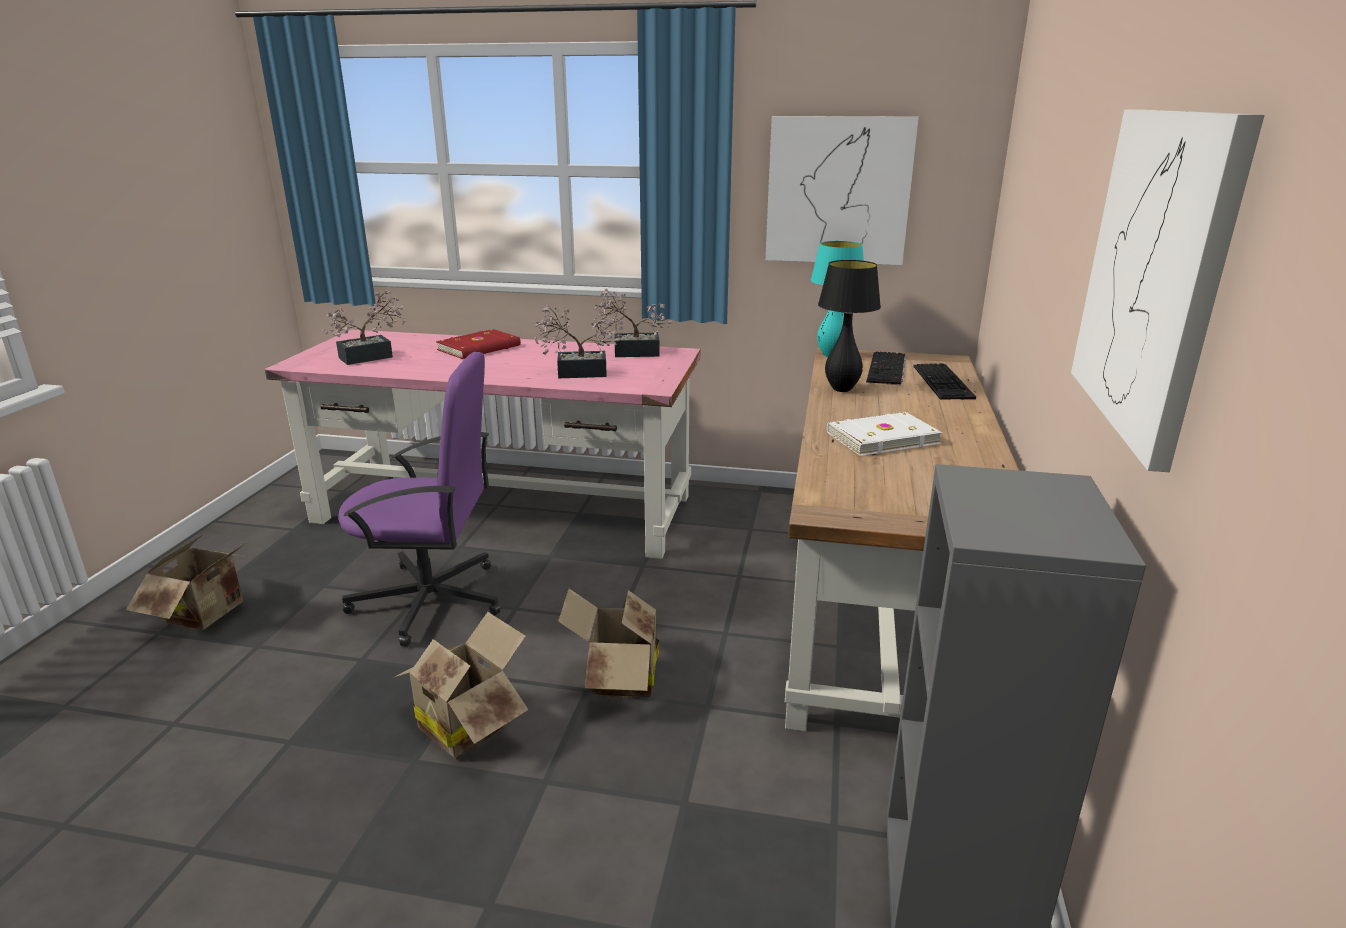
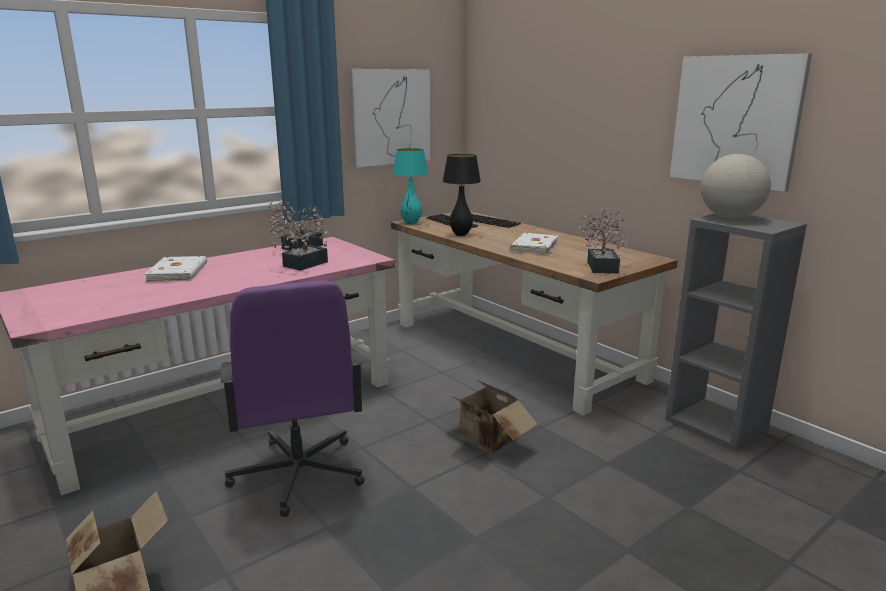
camera: 50 degrees left, 5 degrees down
potted plant [323,290,406,365] -> potted plant moved to [578,209,628,273]
purple office chair [338,352,501,647] -> purple office chair turned 120 degrees clockwise [221,280,364,517]
cardboard box [393,612,528,758] -> none
red book [436,329,521,359] -> white book [144,256,207,282]
none -> globe [701,154,771,218]

